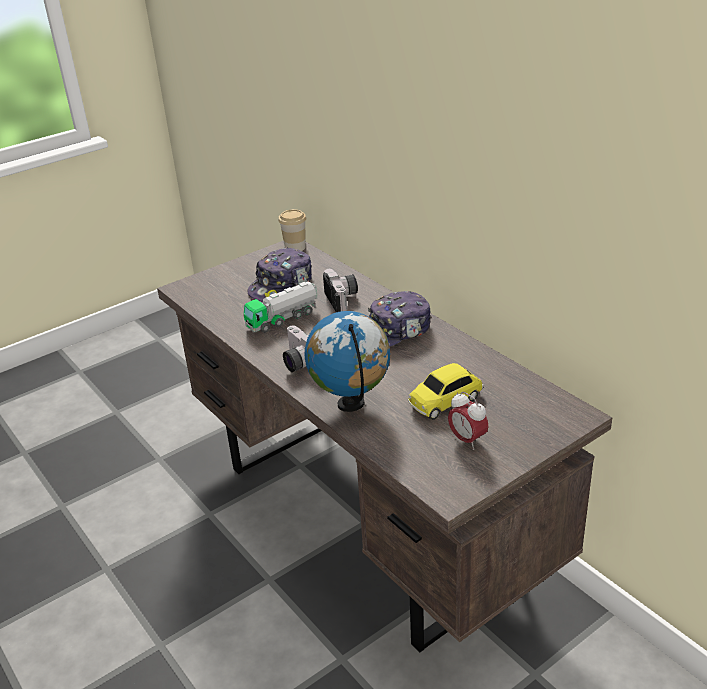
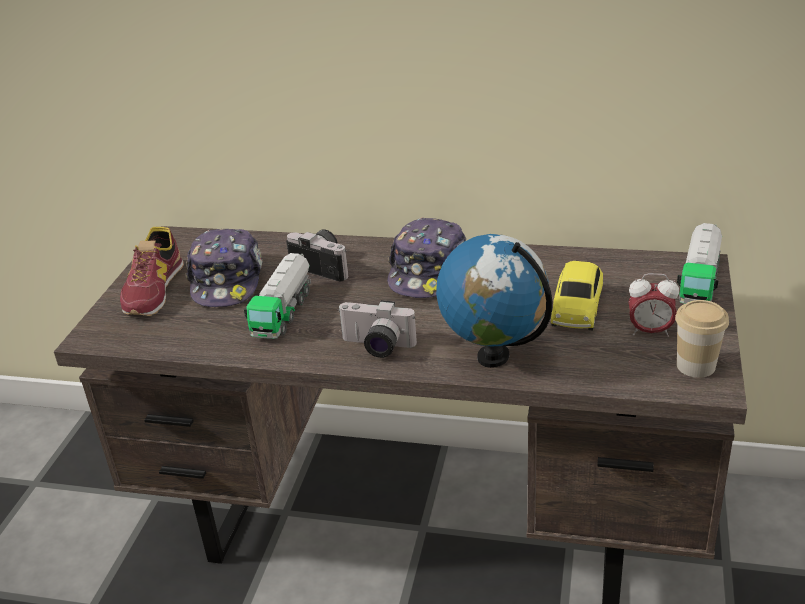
camera: 40 degrees left, 0 degrees up
cup [278,209,306,251] -> cup moved to [675,300,729,378]
none -> shoe [120,227,184,316]
none -> toy truck [677,223,722,304]

